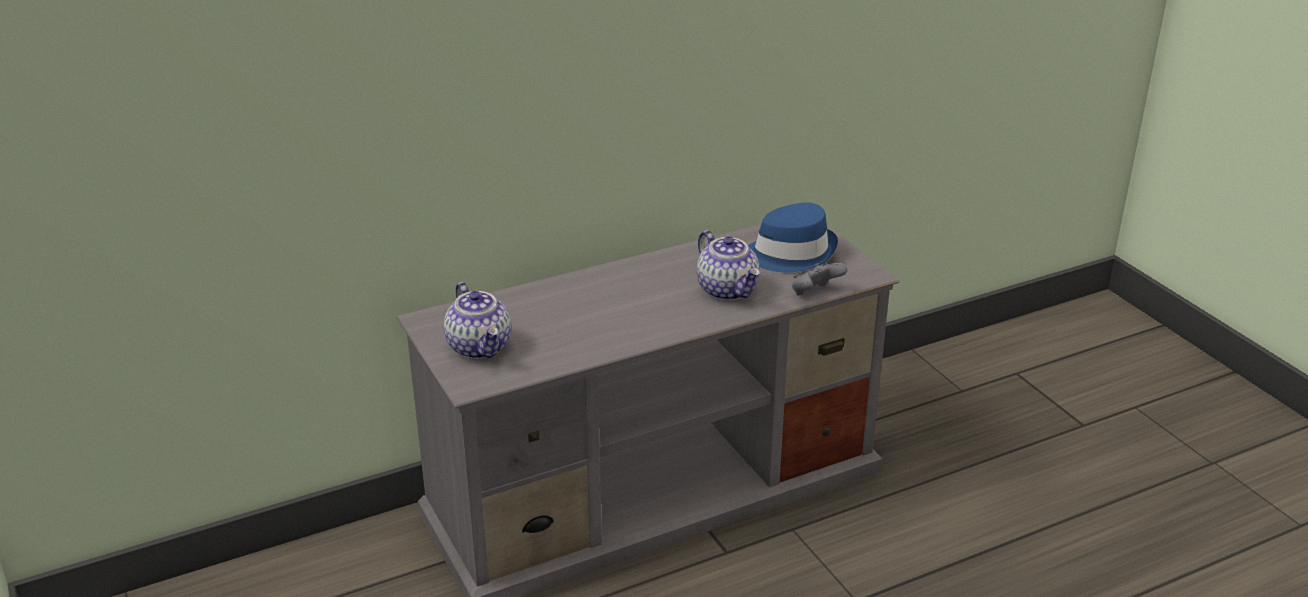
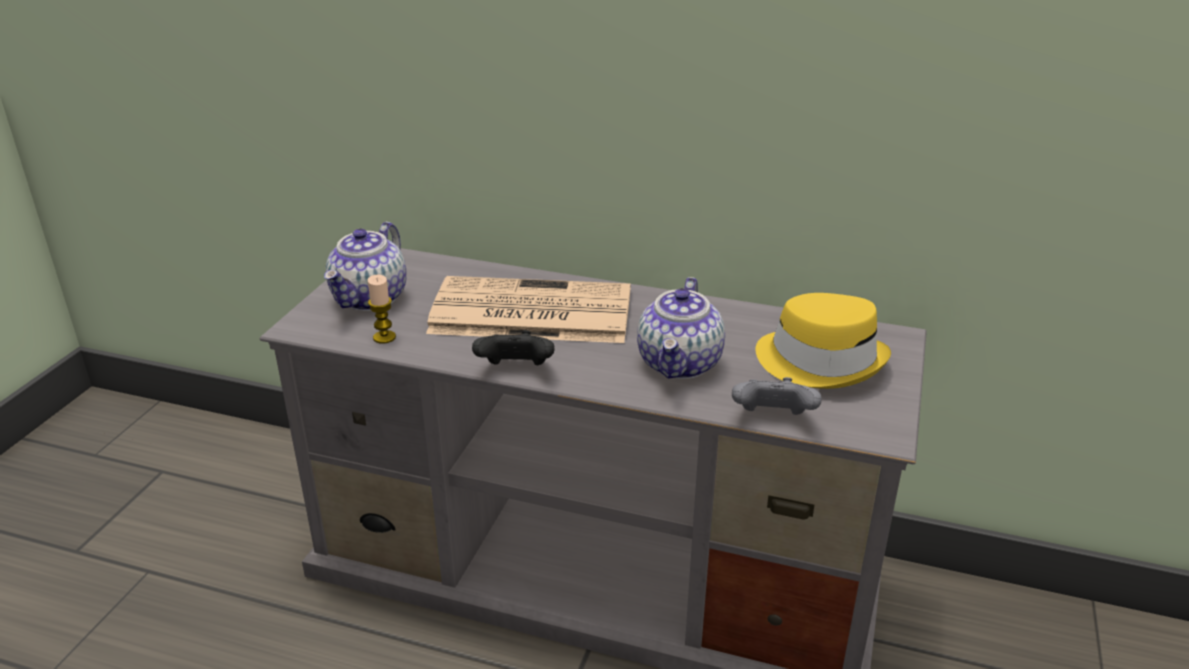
camera: 45 degrees right, 0 degrees up
blue hat [748,202,838,272] -> yellow hat [756,293,891,389]
none -> candle [368,274,396,344]
none -> newspaper [426,276,631,343]
none -> black game controller [472,330,555,365]

